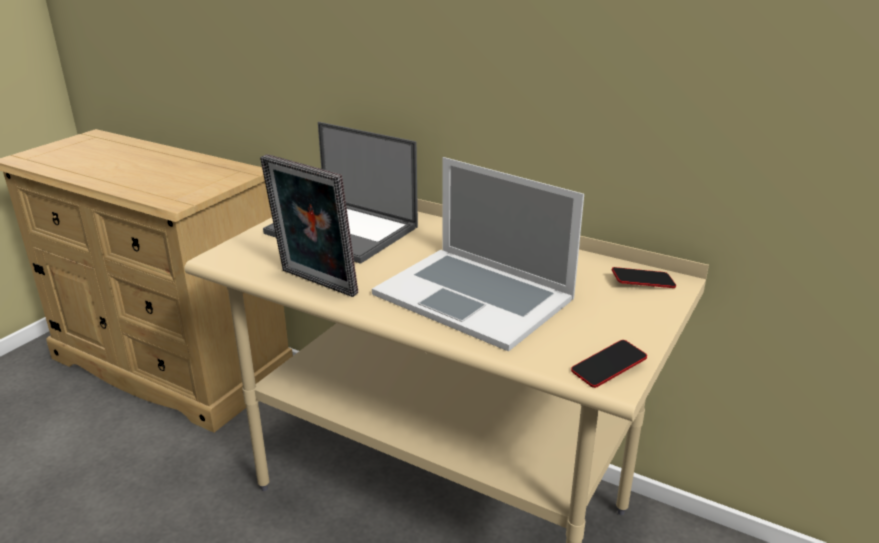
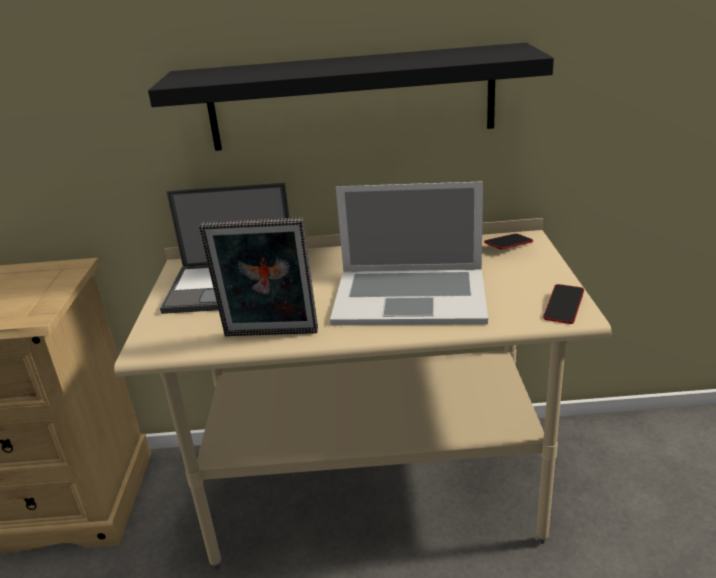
camera: 30 degrees left, 0 degrees up
none -> black shelf [148,43,554,151]

